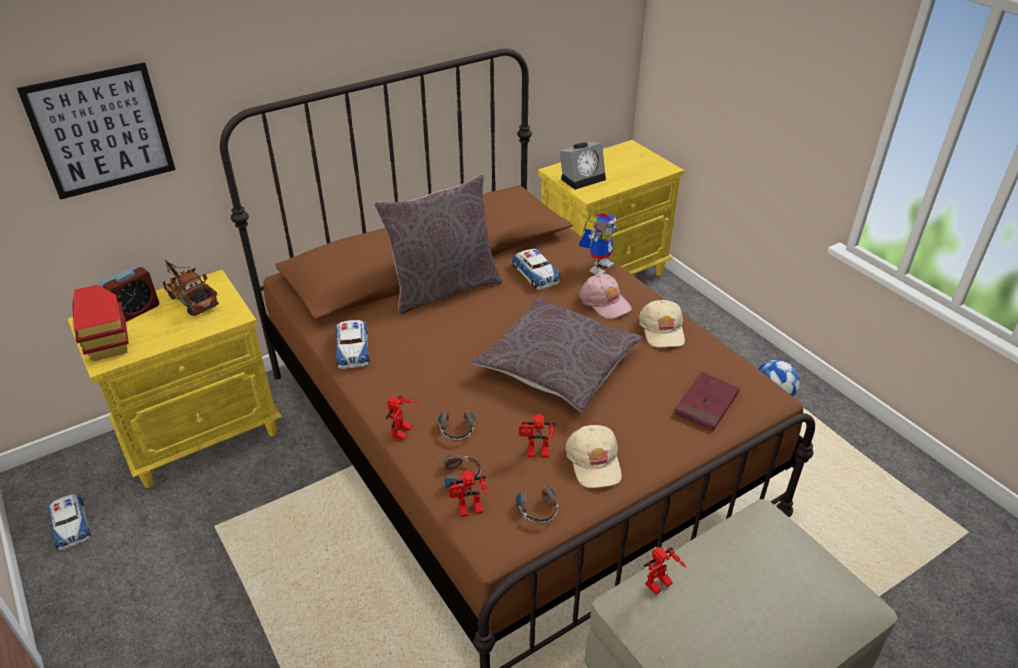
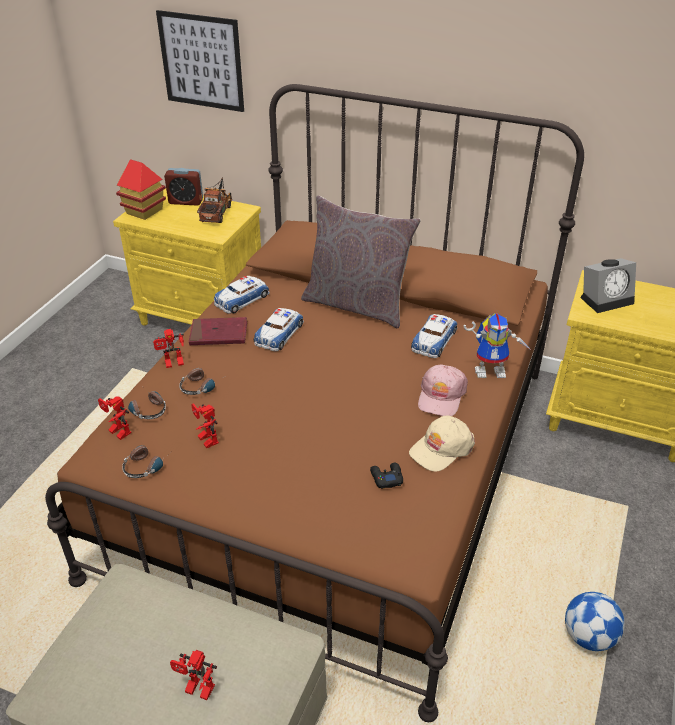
camera: 55 degrees right, 0 degrees up
toy car [48,494,91,550] -> toy car moved to [254,308,304,351]
grey pillow [471,297,642,412] -> none
alarm clock [560,142,606,190] -> alarm clock turned 45 degrees counterclockwise [581,258,636,313]
beige cap [565,425,622,488] -> none
toy robot [644,547,686,595] -> toy robot moved to [170,650,217,700]
red book [674,372,740,431] -> red book moved to [189,317,247,345]
none -> black game controller [370,463,403,489]

